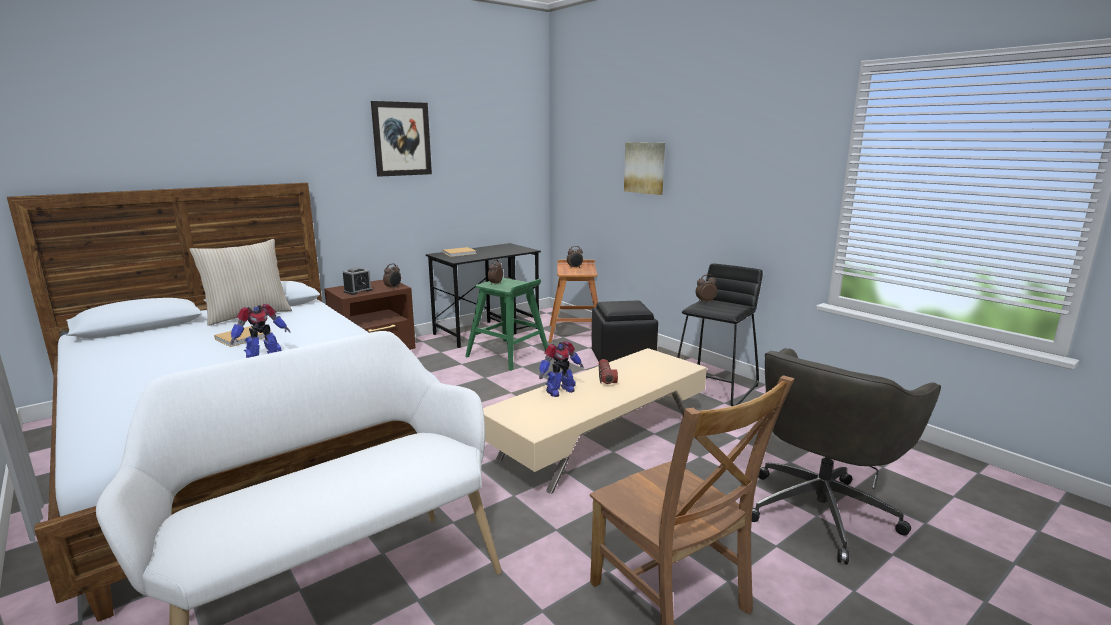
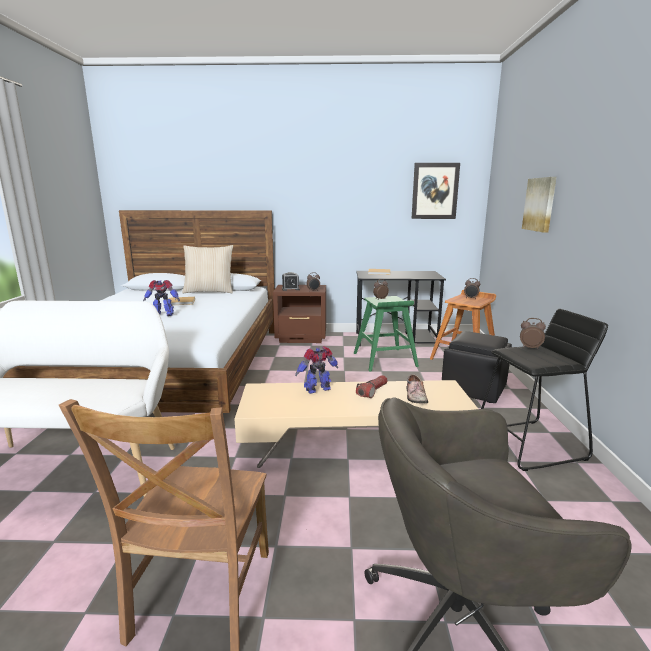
camera: 40 degrees right, 0 degrees up
picture [371,101,432,177] -> picture moved to [412,163,460,219]
toy robot [539,341,584,397] -> toy robot turned 150 degrees clockwise [295,346,338,394]
none -> shoe [407,374,428,404]

